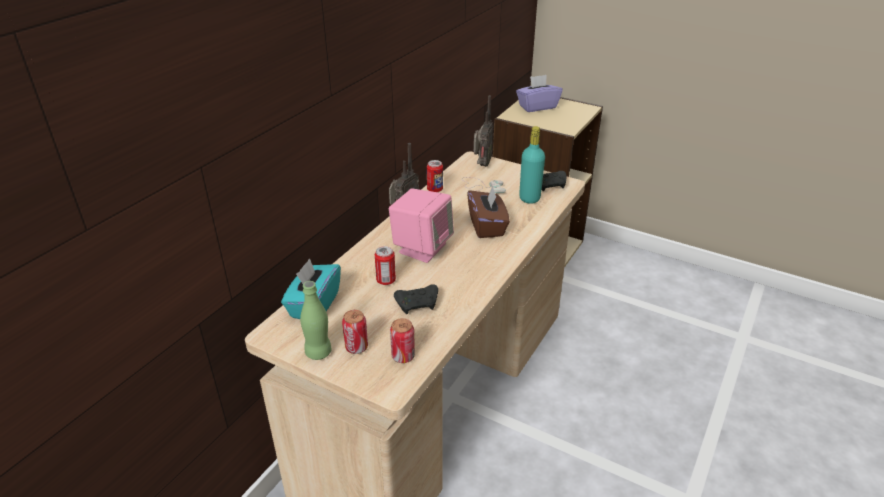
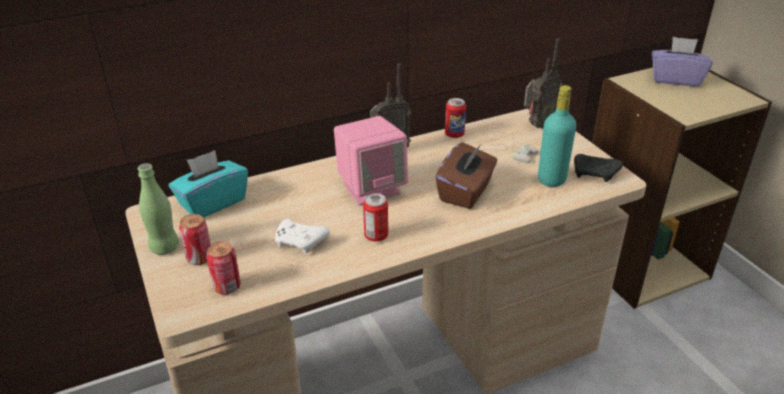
camera: 35 degrees right, 0 degrees up
can [375,246,396,285] -> can moved to [363,193,388,242]
black game controller [394,284,438,314] -> white game controller [275,219,330,254]

